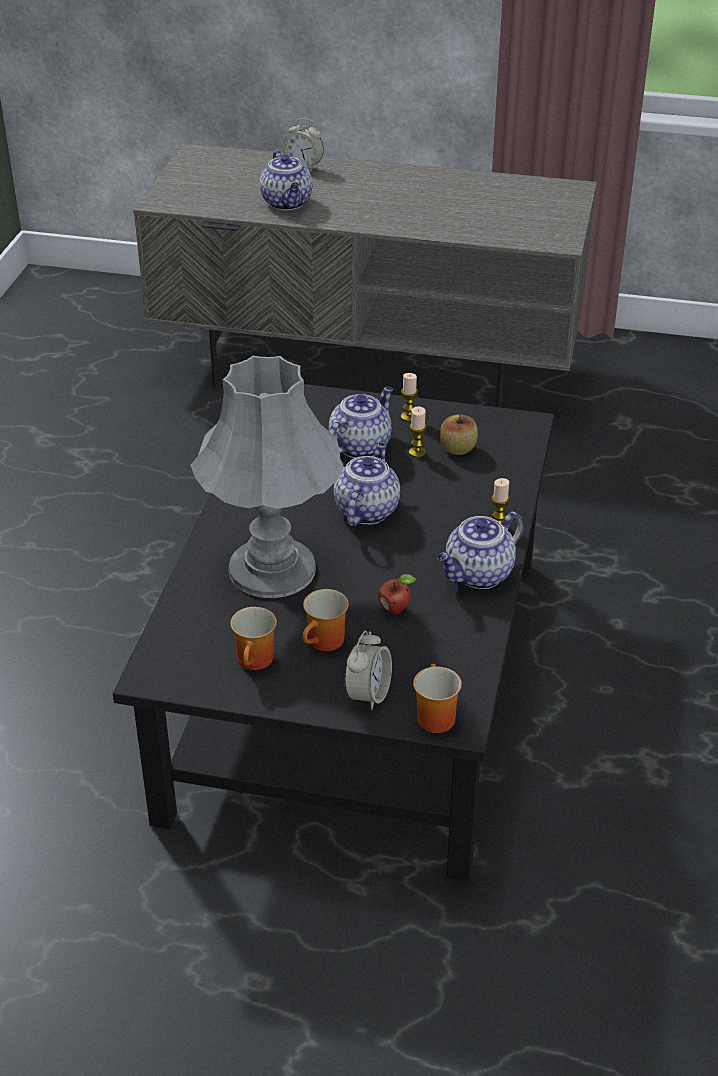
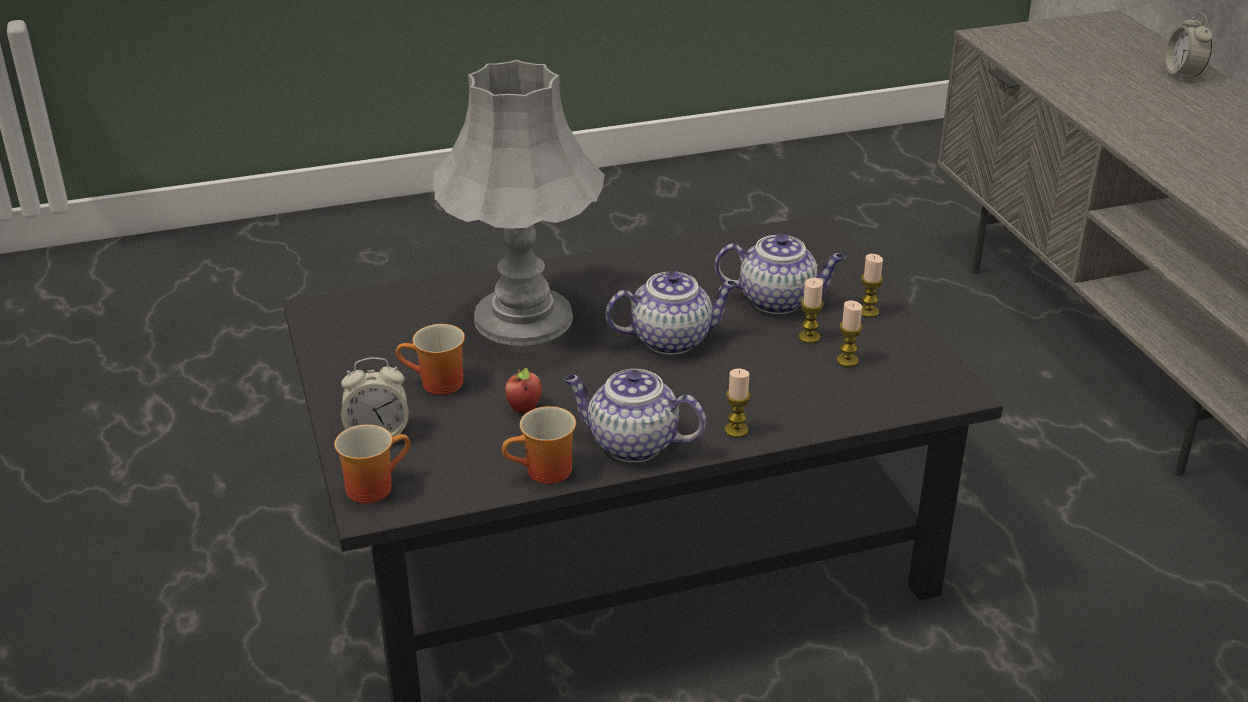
camera: 60 degrees right, 5 degrees down
mug [230,607,277,670] -> mug moved to [502,406,576,484]
teapot [260,151,313,210] -> none
apple [440,414,478,455] -> candle [836,301,863,367]

